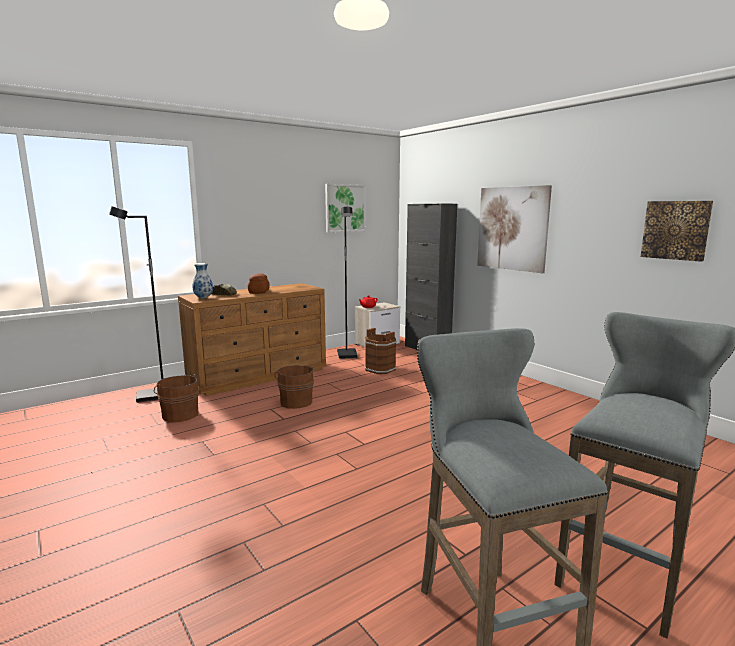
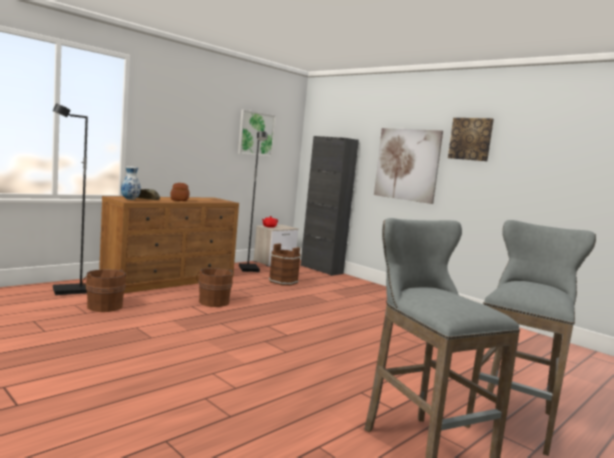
camera: 10 degrees left, 5 degrees down
picture [641,201,713,262] -> picture moved to [448,118,494,161]

